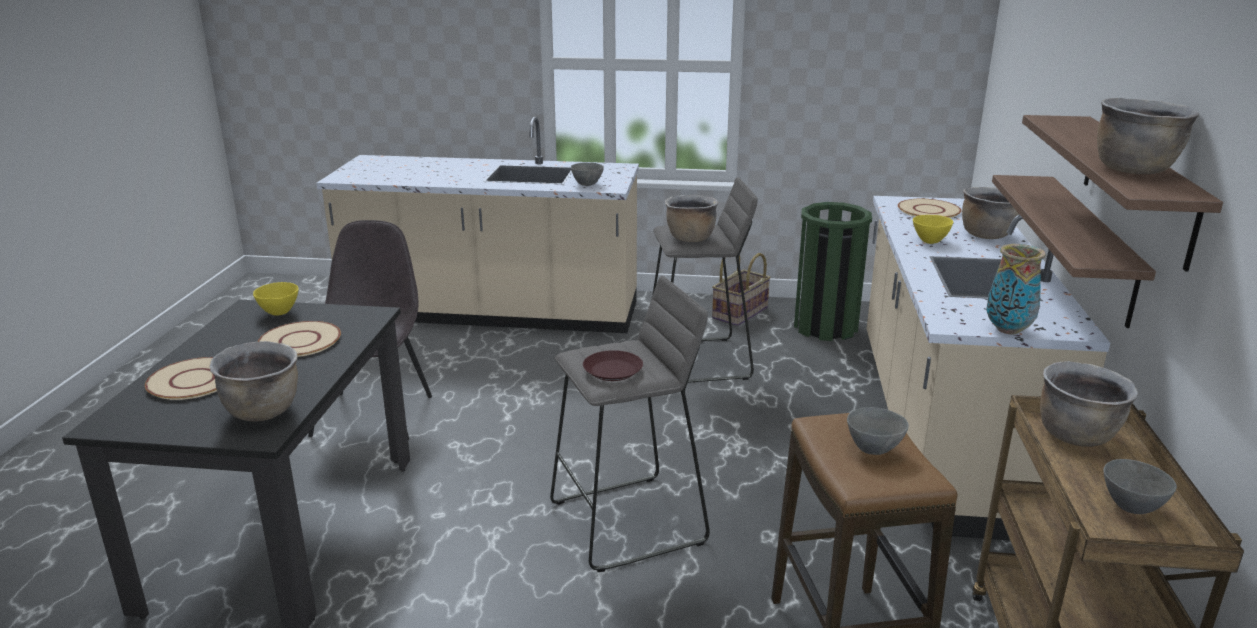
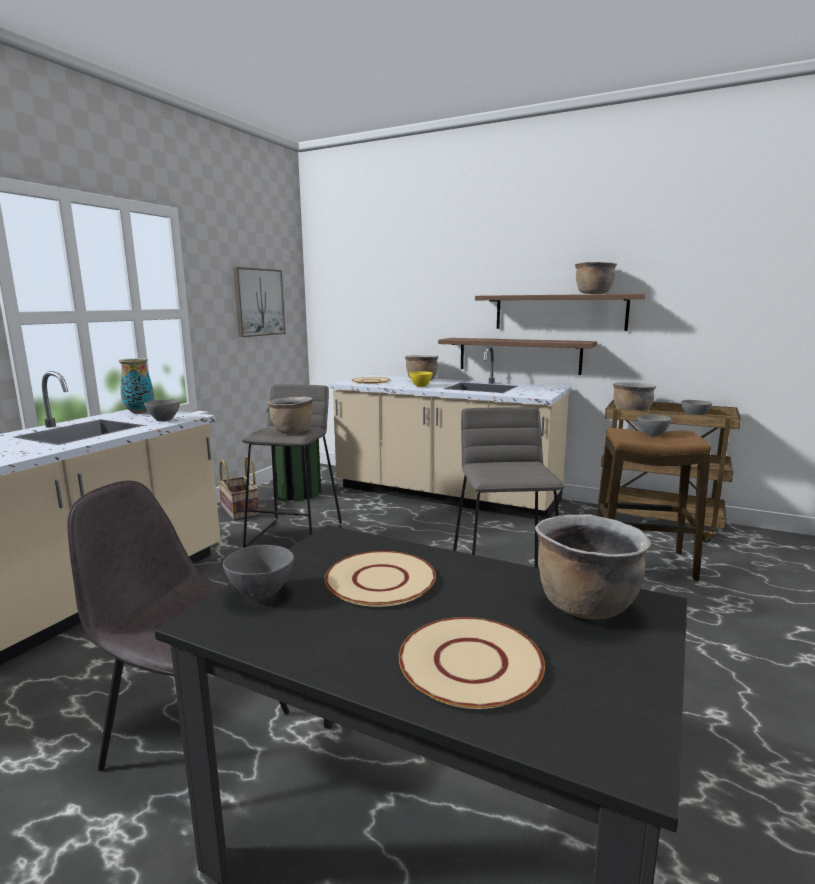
camera: 70 degrees left, 10 degrees down
yellow bowl [253,282,299,316] -> grey bowl [223,545,294,599]
brown plate [583,350,643,381] -> none
vase [986,244,1046,335] -> vase moved to [119,358,155,414]
none -> picture [233,267,285,337]

